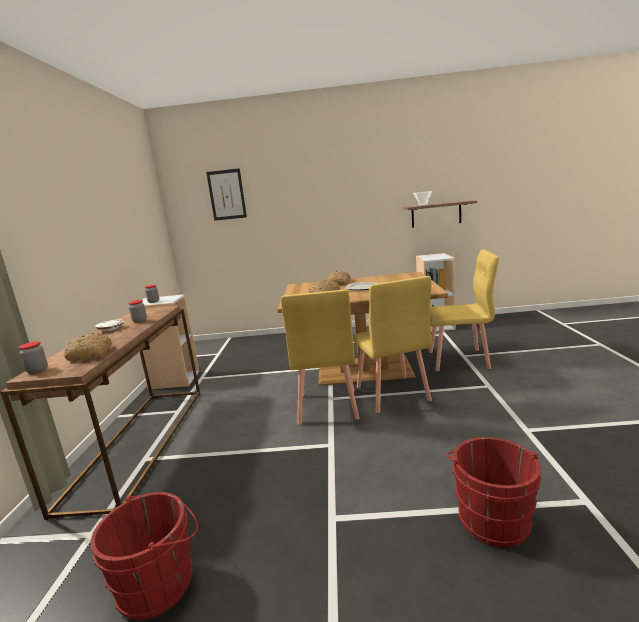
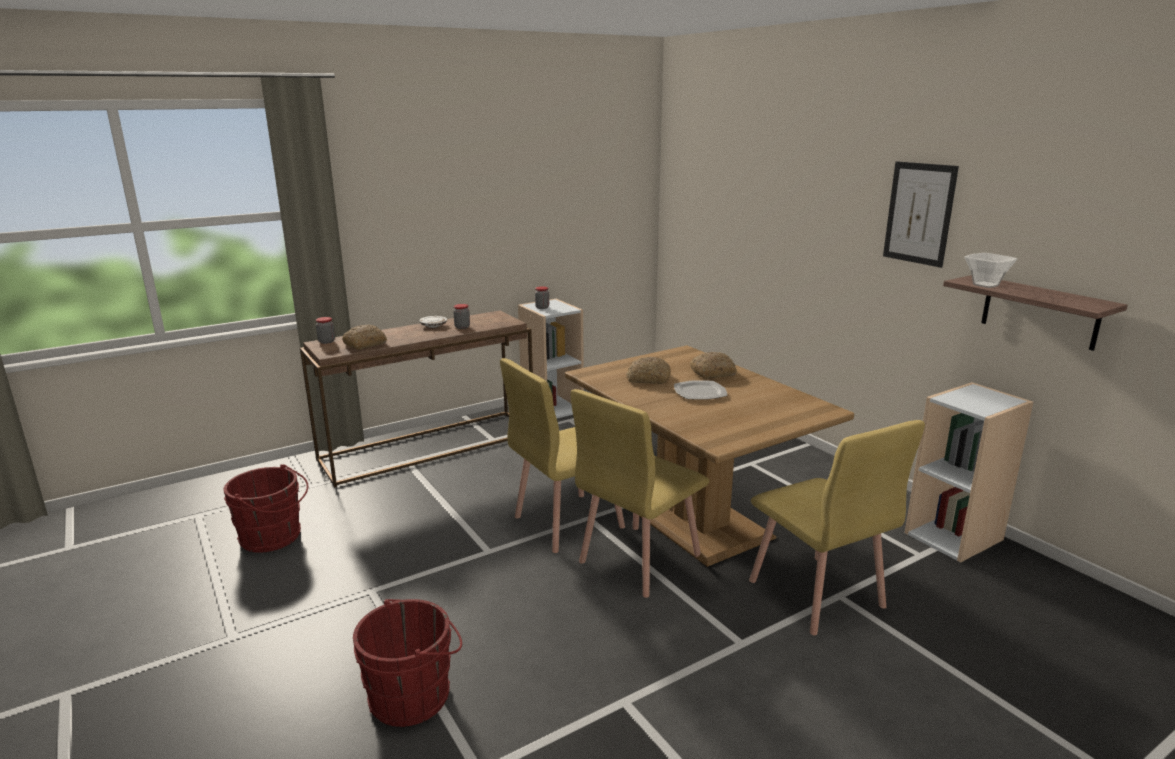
camera: 55 degrees right, 5 degrees up
picture [206,168,247,221] -> picture moved to [883,161,959,268]

